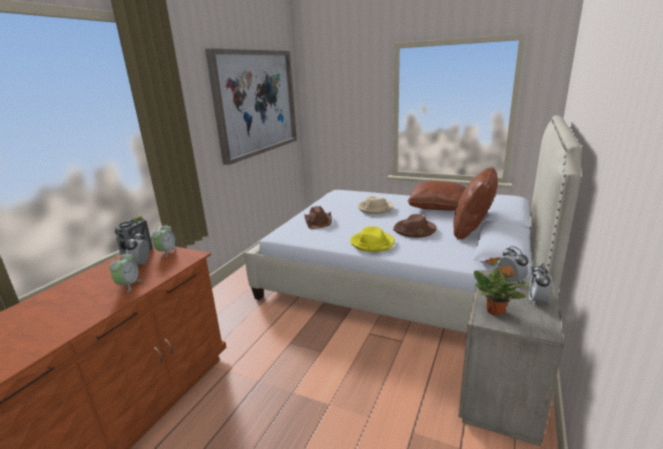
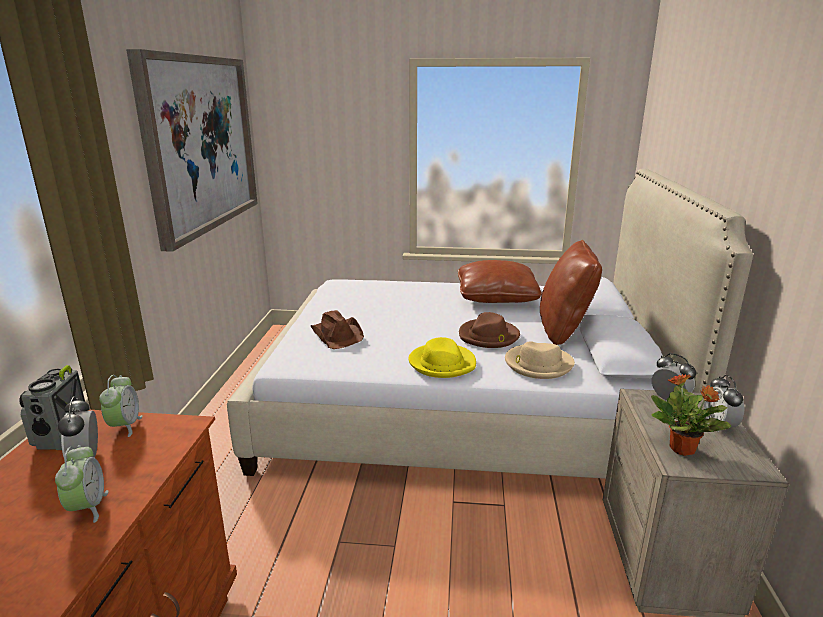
camera: 20 degrees left, 0 degrees up
beige hat [358,196,394,214] -> beige hat moved to [505,341,575,379]

